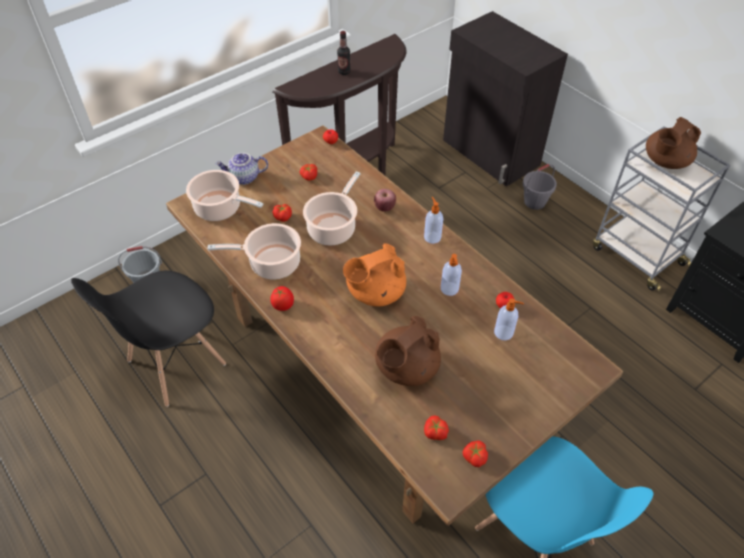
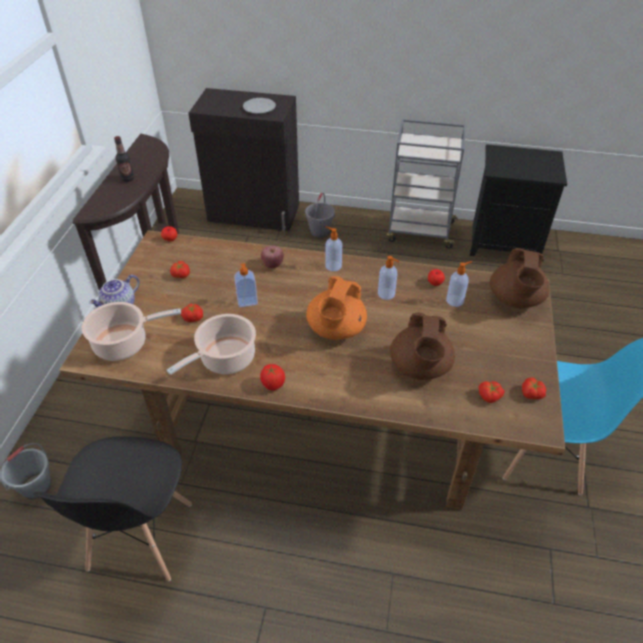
camera: 40 degrees left, 5 degrees down
cooking pot [303,171,361,245] -> soap dispenser [234,263,258,307]
brown teapot [646,117,701,169] -> brown teapot moved to [490,248,550,308]
none -> plate [243,98,276,114]

